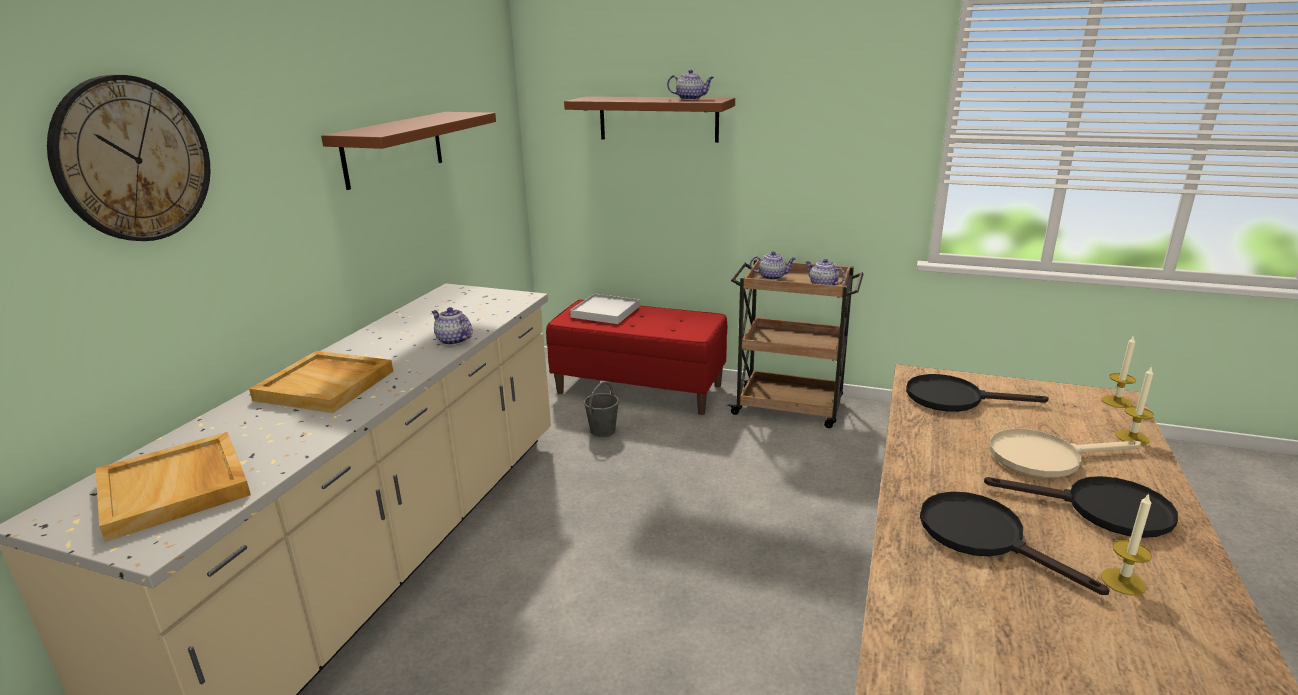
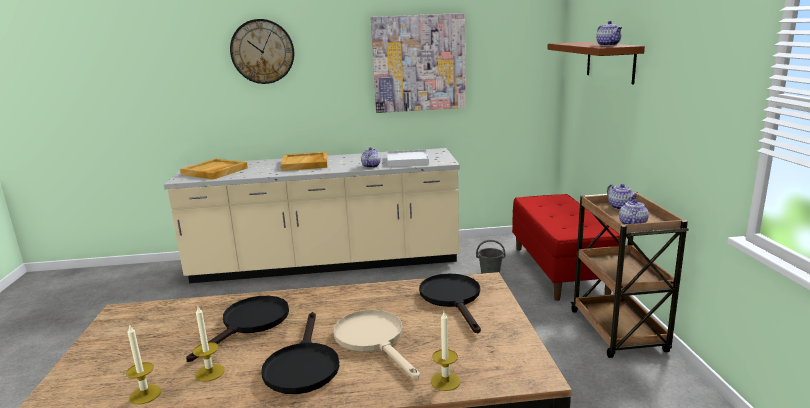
camera: 65 degrees right, 5 degrees down
brown shelf [321,112,496,190] -> picture [371,13,466,113]
white tray [570,294,640,324] -> white tray moved to [387,149,429,167]
candle [1101,335,1136,408] -> candle moved to [126,324,161,405]

